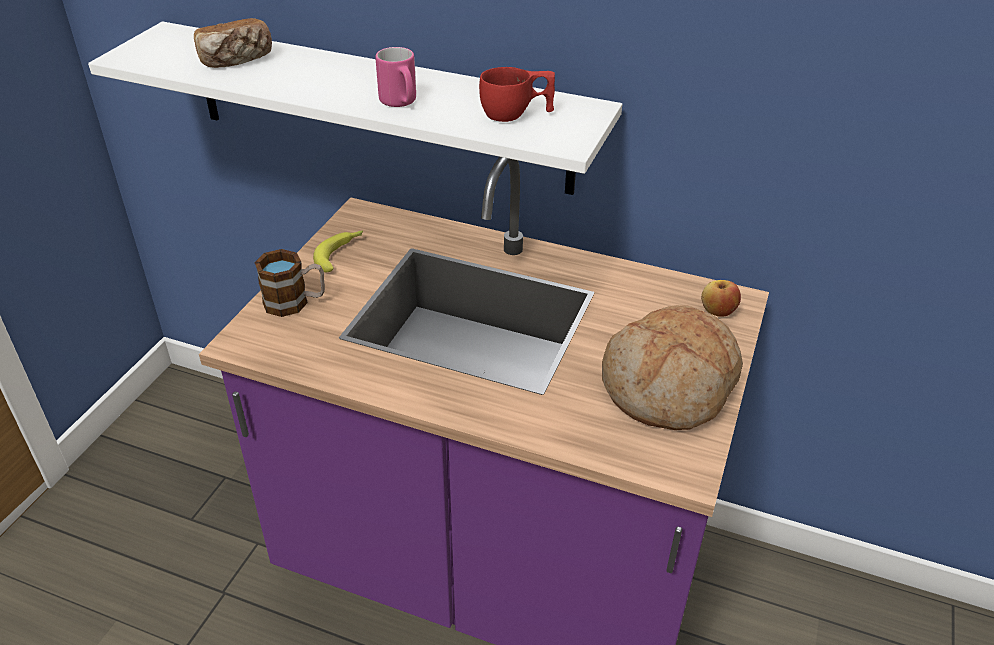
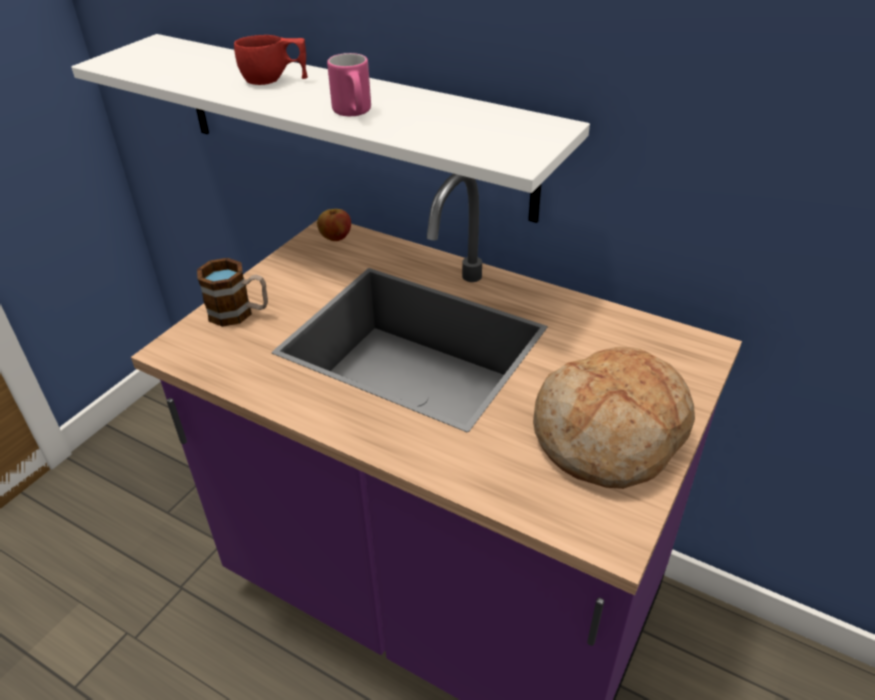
camera: 10 degrees right, 0 degrees up
bread [194,18,272,68] -> none
banana [313,230,363,272] -> none
red cup [479,67,555,122] -> red cup moved to [234,35,308,85]
apple [701,280,741,317] -> apple moved to [317,209,351,241]

